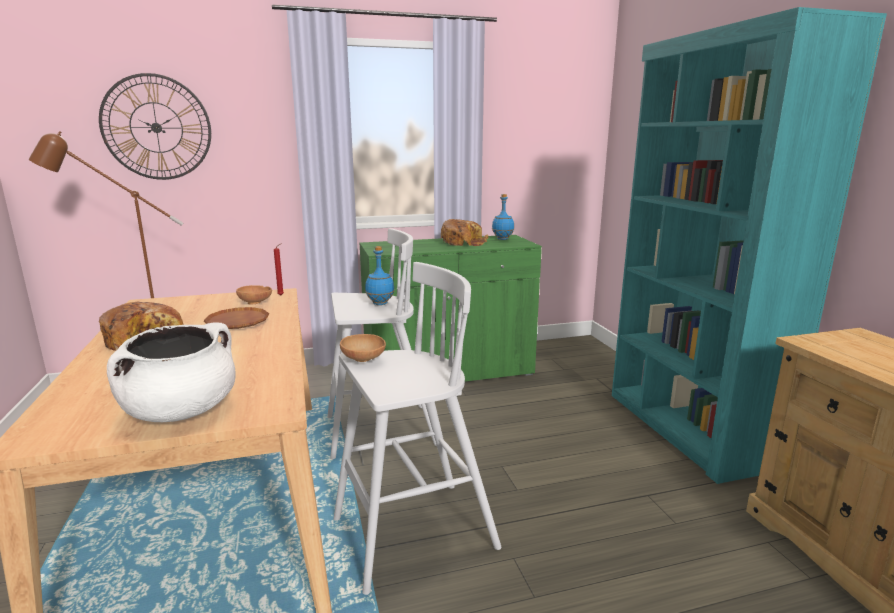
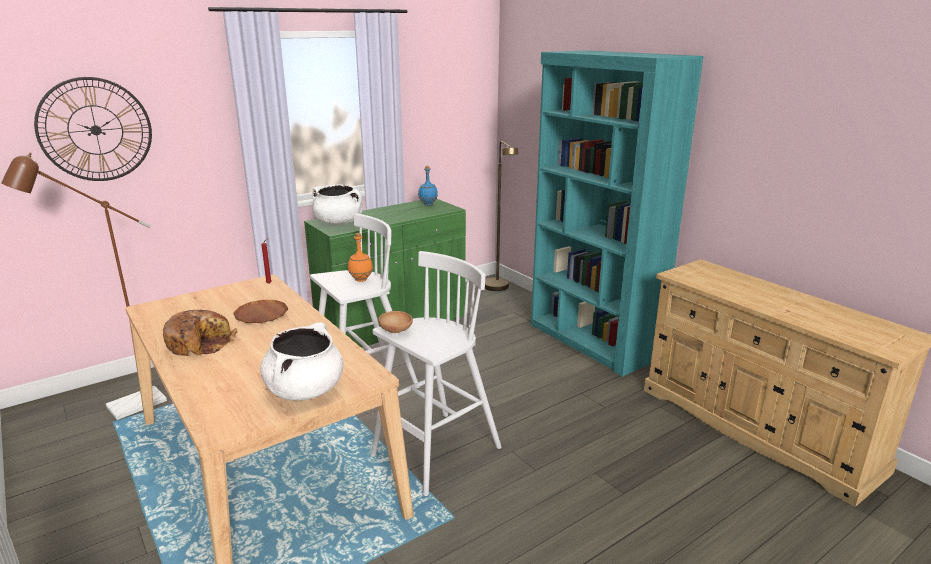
camera: 20 degrees left, 5 degrees up
brown bowl [236,285,272,305] -> none
blue bottle [365,246,394,305] -> orange bottle [348,233,373,282]
bread [441,219,488,246] -> none
none -> white cooking pot [312,184,362,224]
none -> brown floor lamp [485,141,518,291]

